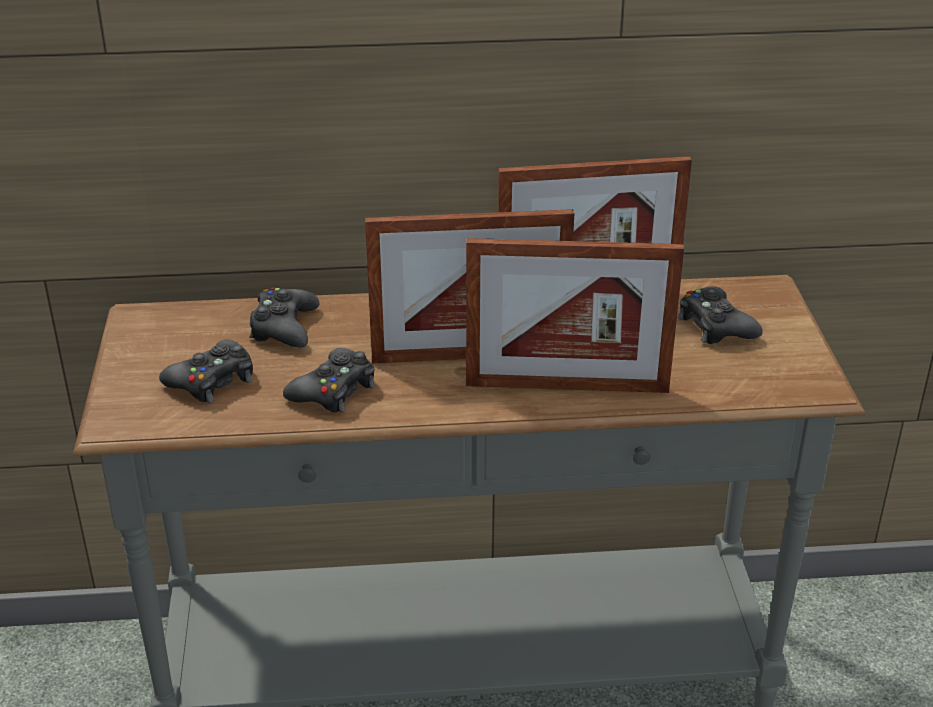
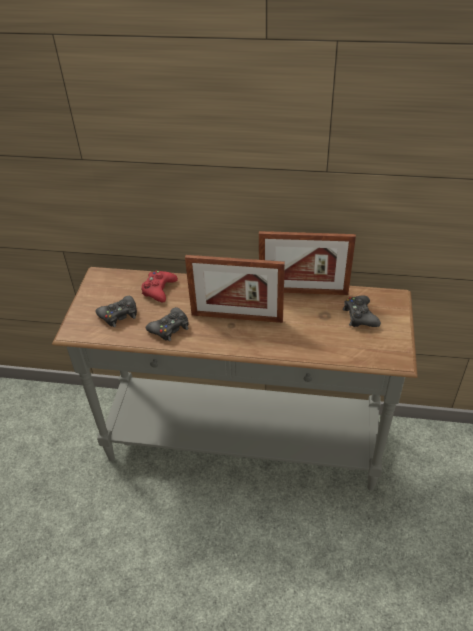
camera: 15 degrees right, 10 degrees up
black game controller [249,288,319,347] -> red game controller [141,270,178,302]
picture frame [466,238,684,393] -> none

